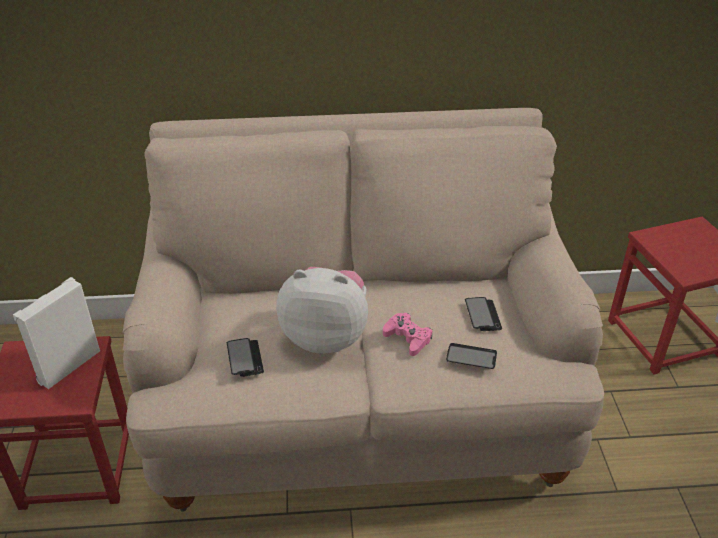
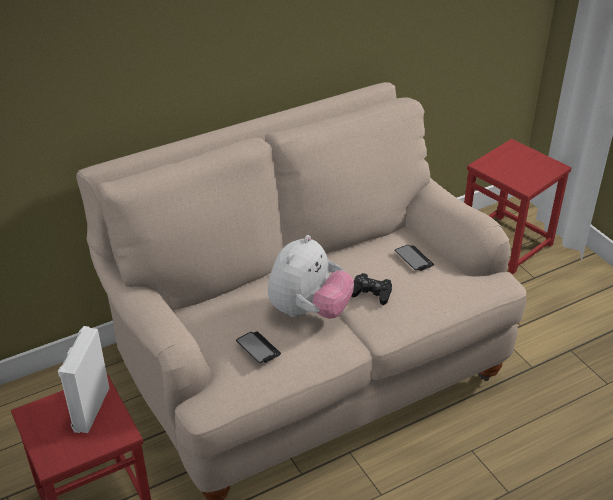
camera: 25 degrees left, 0 degrees up
plush toy [276,267,368,353] -> plush toy turned 135 degrees clockwise [268,235,354,319]
pink game controller [383,313,432,356] -> black game controller [351,273,392,305]
phone [446,343,497,369] -> none

